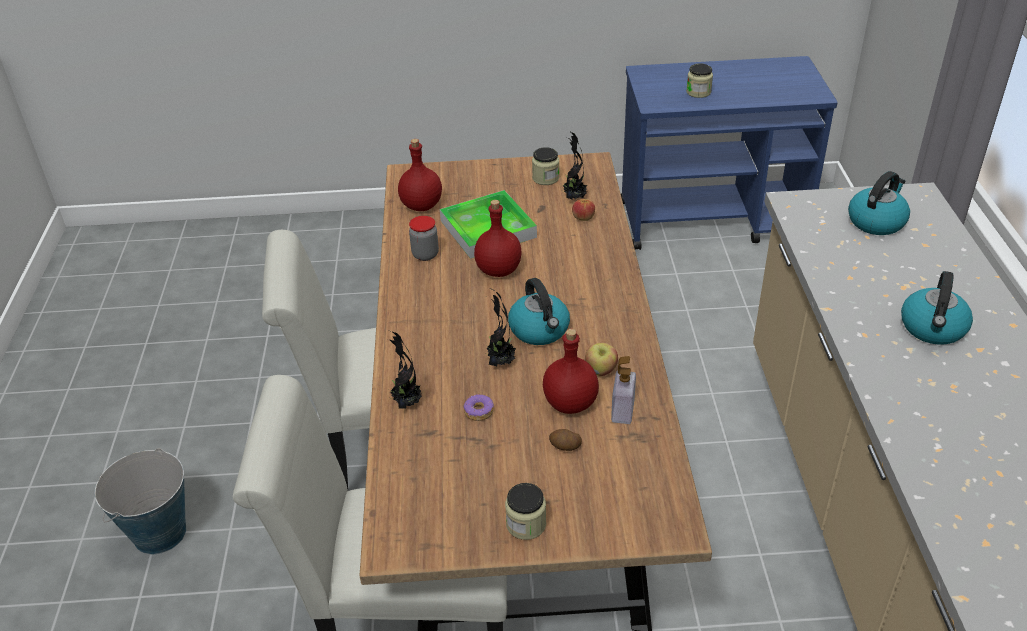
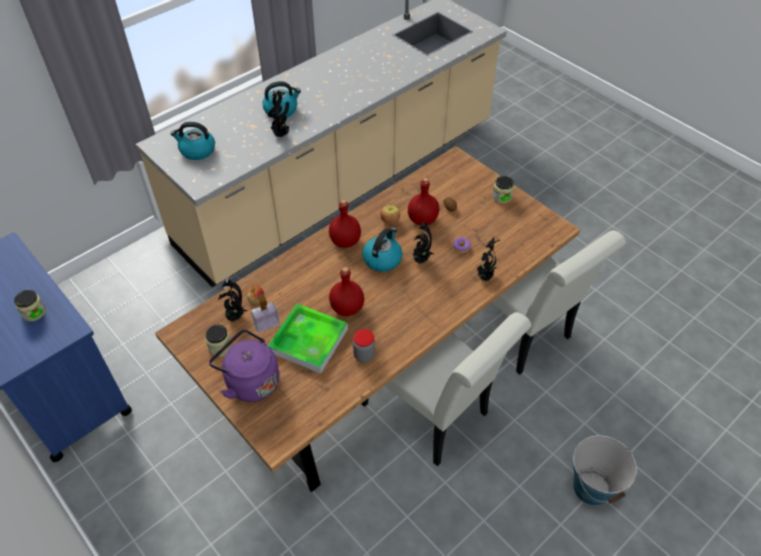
camera: 130 degrees left, 10 degrees up
red bottle [398,139,442,211] -> red bottle moved to [329,199,361,248]
soap dispenser [611,356,636,424] -> soap dispenser moved to [251,294,280,333]
none -> purple kettle [209,329,279,402]
none -> potted plant [268,90,289,137]

